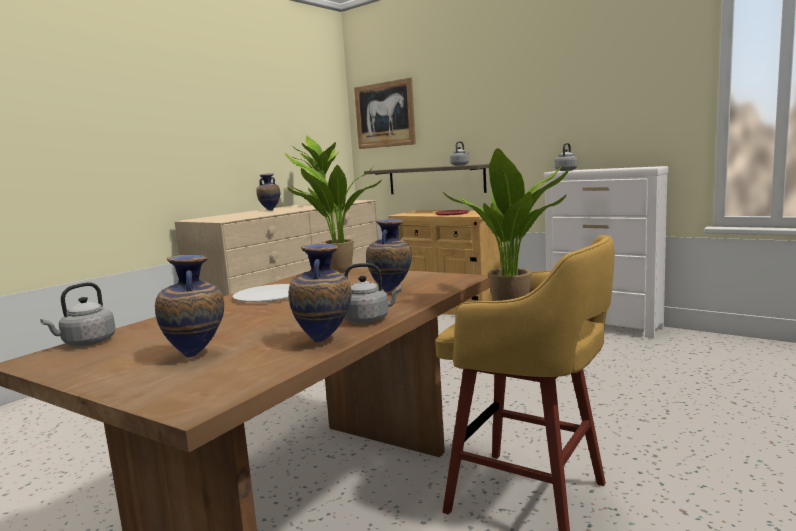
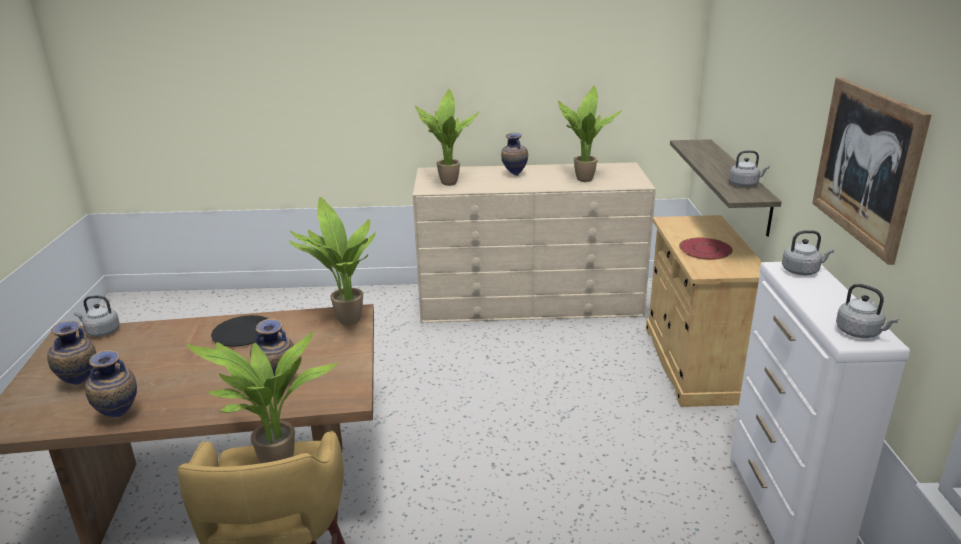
camera: 50 degrees right, 15 degrees up
white plate [233,284,290,302] -> black plate [211,315,269,347]
grey kettle [344,263,401,324] -> grey kettle moved to [836,284,899,338]
picture [354,77,416,149] -> picture moved to [812,77,932,265]
none -> potted plant [415,89,479,186]

